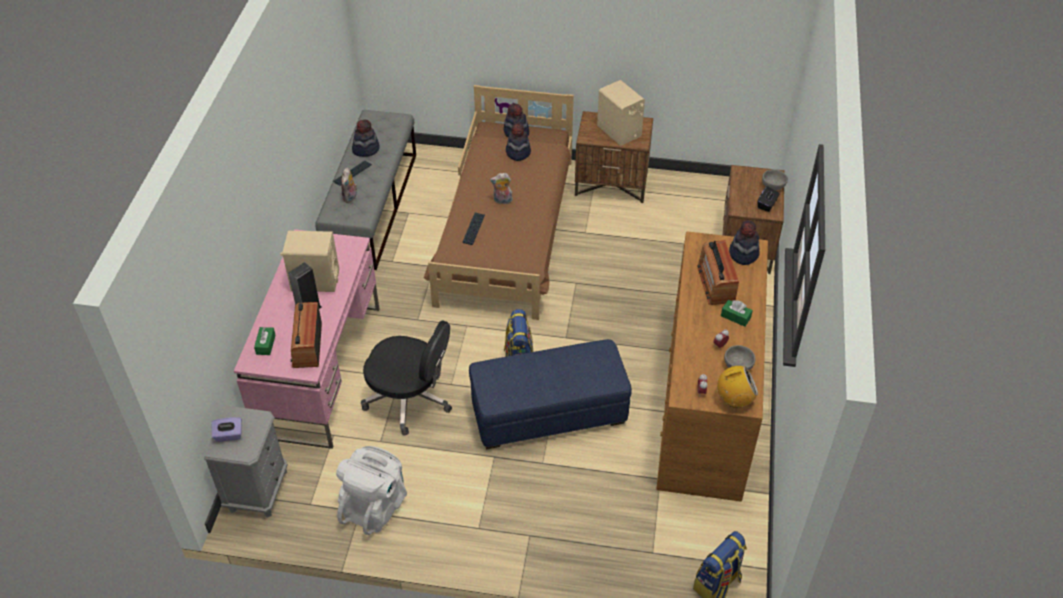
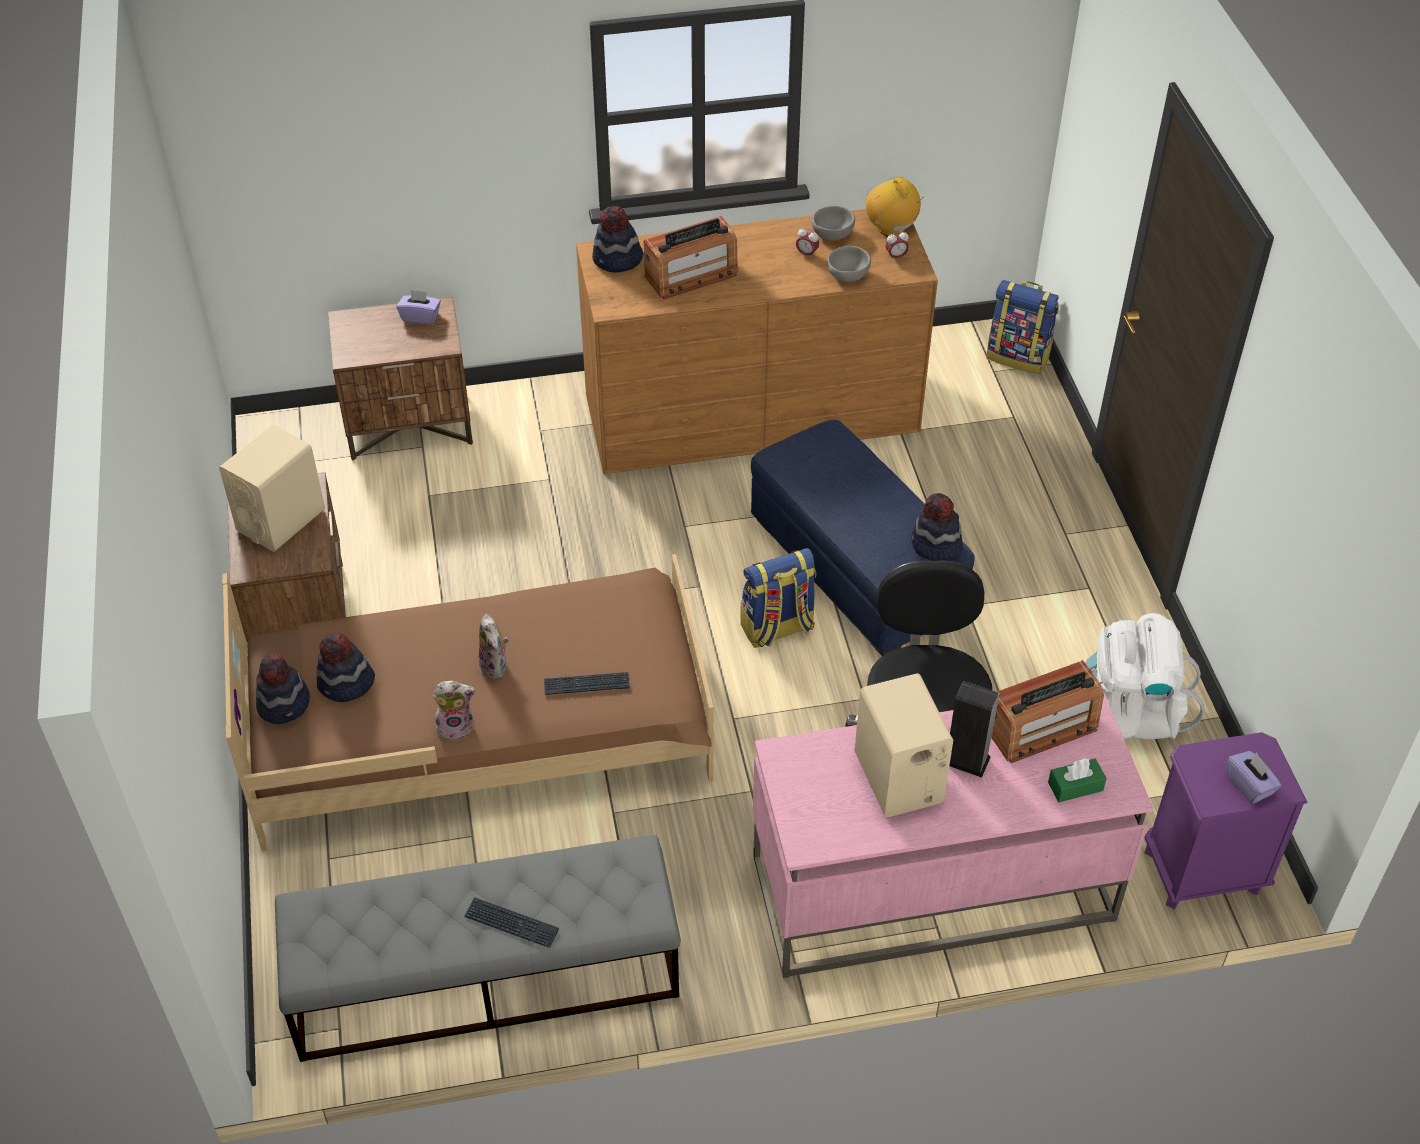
camera: 110 degrees left, 0 degrees up
grey nightstand [204,406,288,518] -> purple nightstand [1144,732,1308,909]
plush toy [341,168,358,203] -> plush toy moved to [433,681,476,740]
hat [352,119,380,157] -> hat moved to [911,493,962,561]
green tissue box [721,300,753,327] -> none
black tissue box [758,186,780,212] -> purple tissue box [396,289,441,325]
grey bowl [762,169,788,190] -> grey bowl moved to [827,246,871,282]

